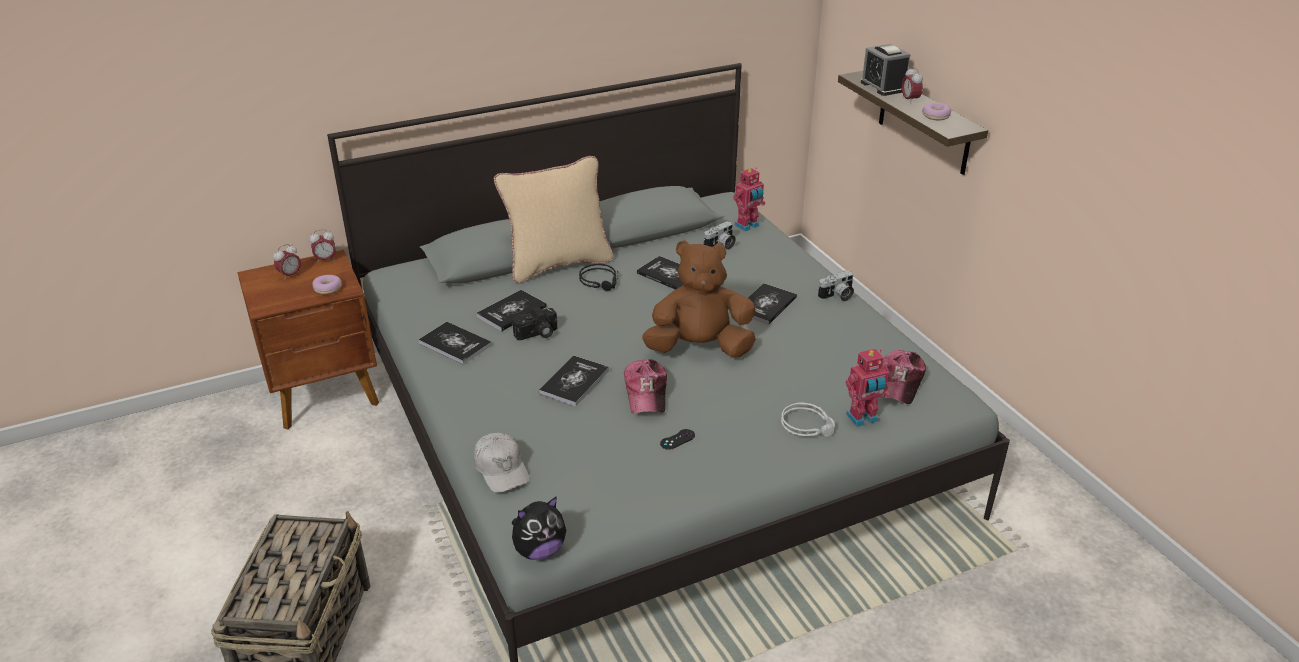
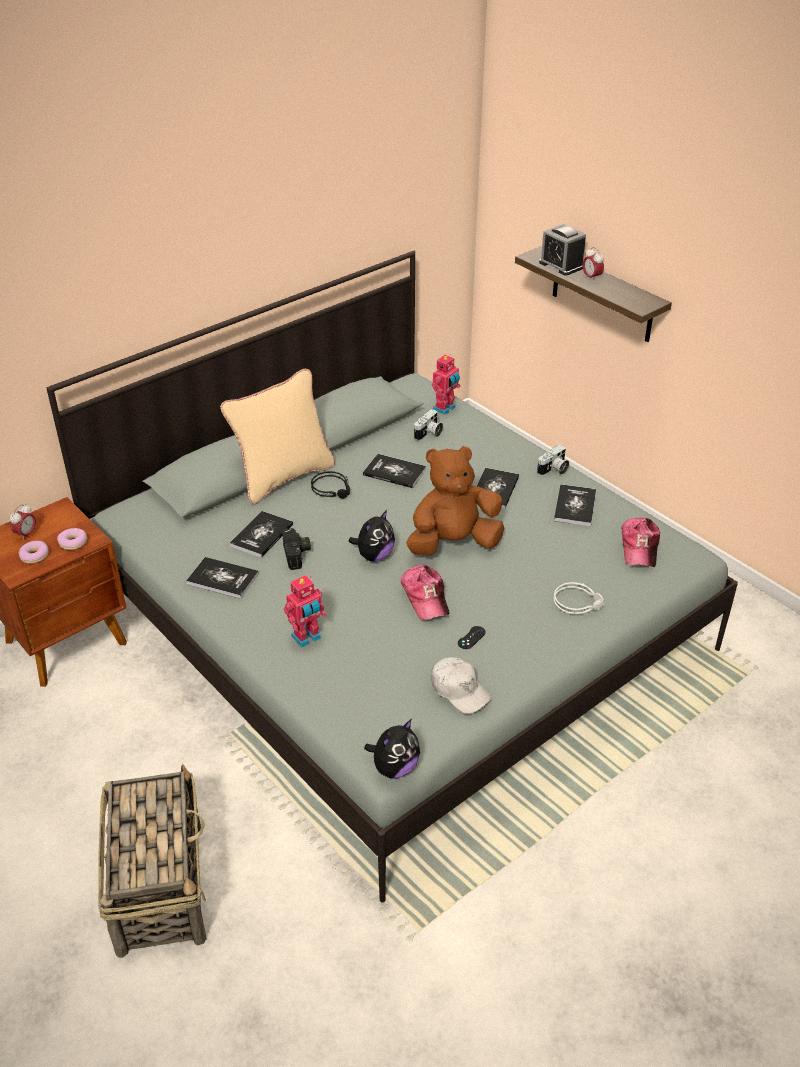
camera: 15 degrees left, 5 degrees up
alarm clock [309,229,336,263] -> none
white cap [474,433,530,493] -> white cap moved to [431,657,491,714]
camera [512,307,557,340] -> camera turned 60 degrees counterclockwise [282,528,311,570]
book [539,356,609,406] -> book moved to [554,484,596,526]
toy robot [846,348,889,427] -> toy robot moved to [284,575,326,647]
donut [922,103,951,120] -> donut moved to [19,541,49,564]
none -> plush toy [349,510,395,561]

